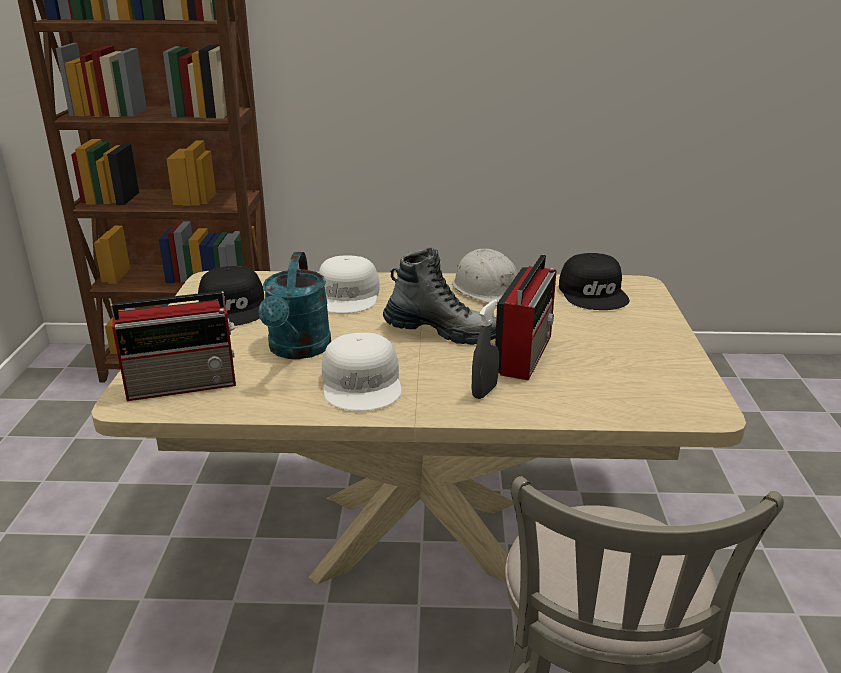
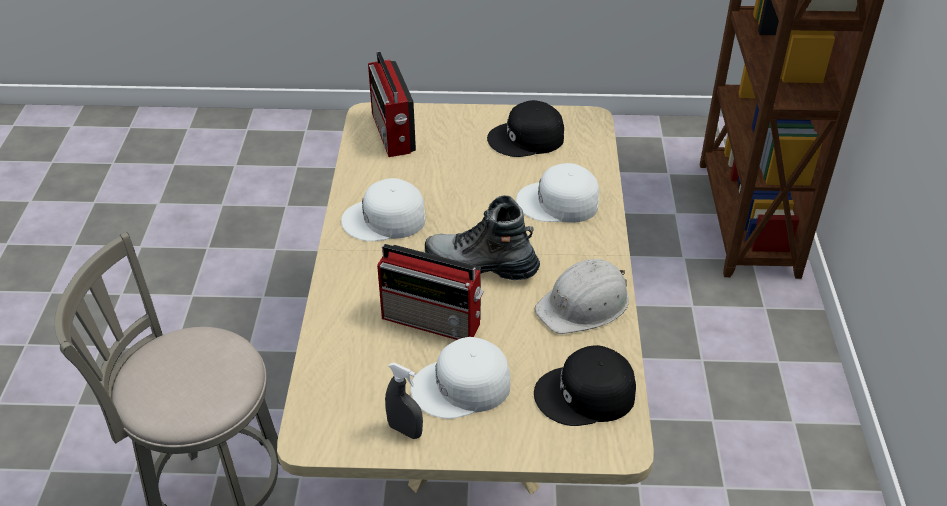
camera: 90 degrees right, 15 degrees up
turquoise watering can [258,252,331,359] -> none
boot [383,247,496,345] -> boot turned 90 degrees clockwise [425,195,540,280]
grey spray bottle [472,299,499,399] -> grey spray bottle moved to [385,363,423,439]
none -> white cap [410,337,510,419]

